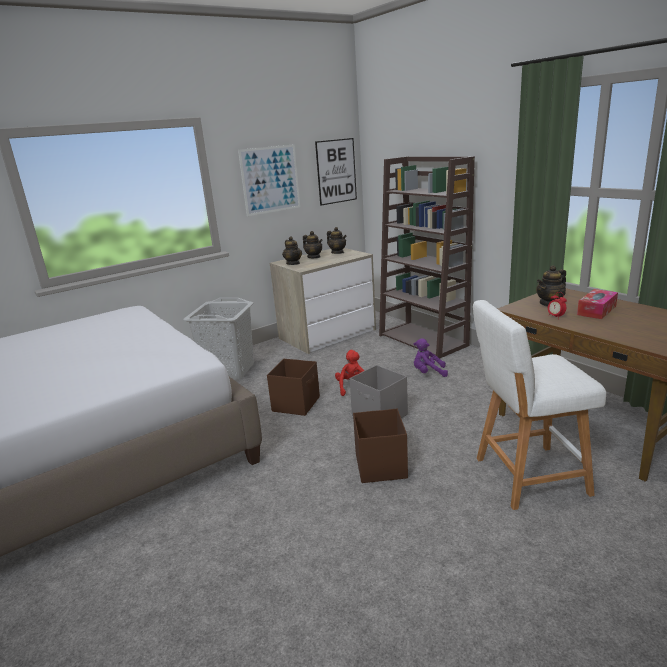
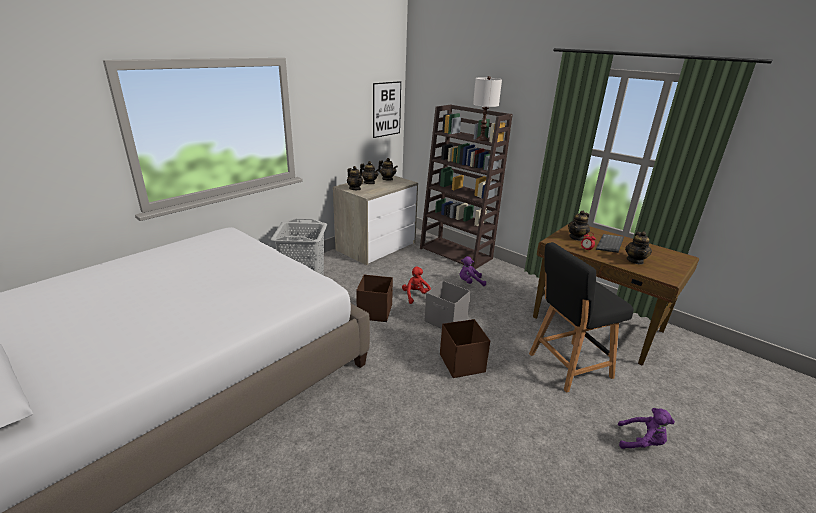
camera: 15 degrees left, 5 degrees up
picture [238,144,300,216] -> none
white stool [473,300,606,510] -> black stool [529,242,634,393]
tissue box [577,289,618,319] -> keyboard [596,234,624,253]
none -> white table lamp [473,76,502,141]
none -> purple plush toy [618,408,675,449]
none -> teapot [625,231,652,264]

